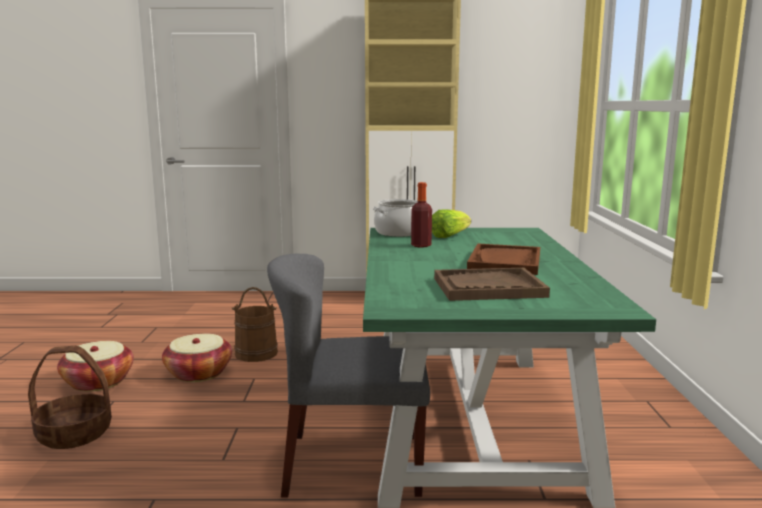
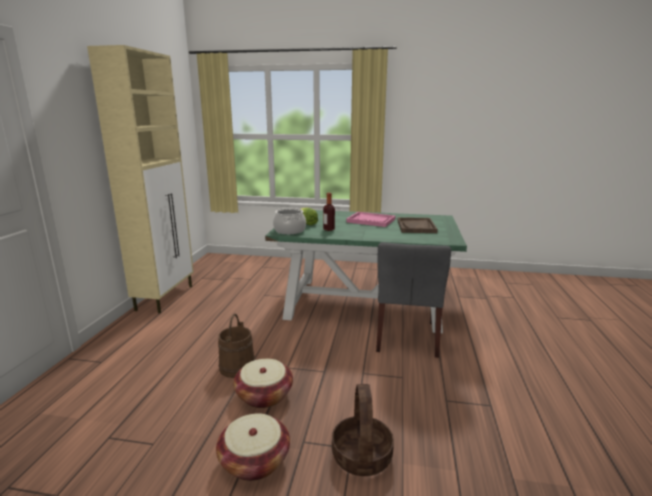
camera: 80 degrees left, 5 degrees up
brown tray [467,244,540,275] -> pink tray [346,212,395,227]

